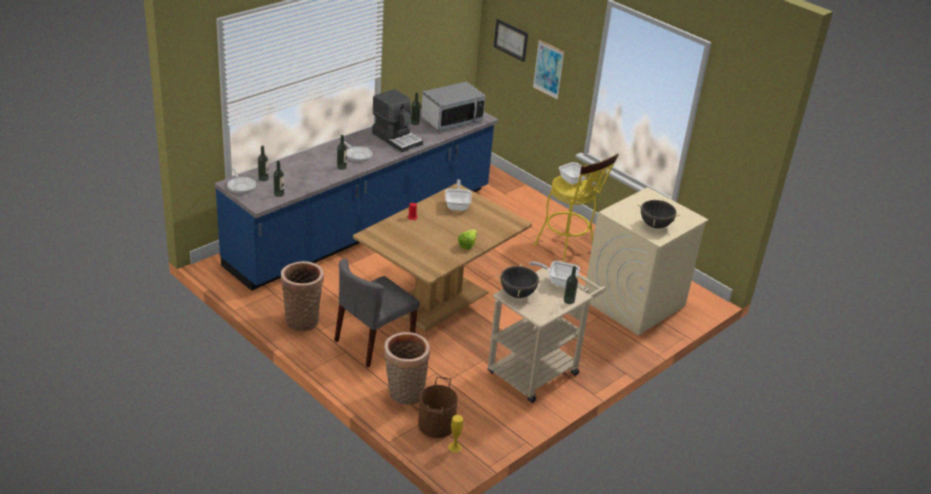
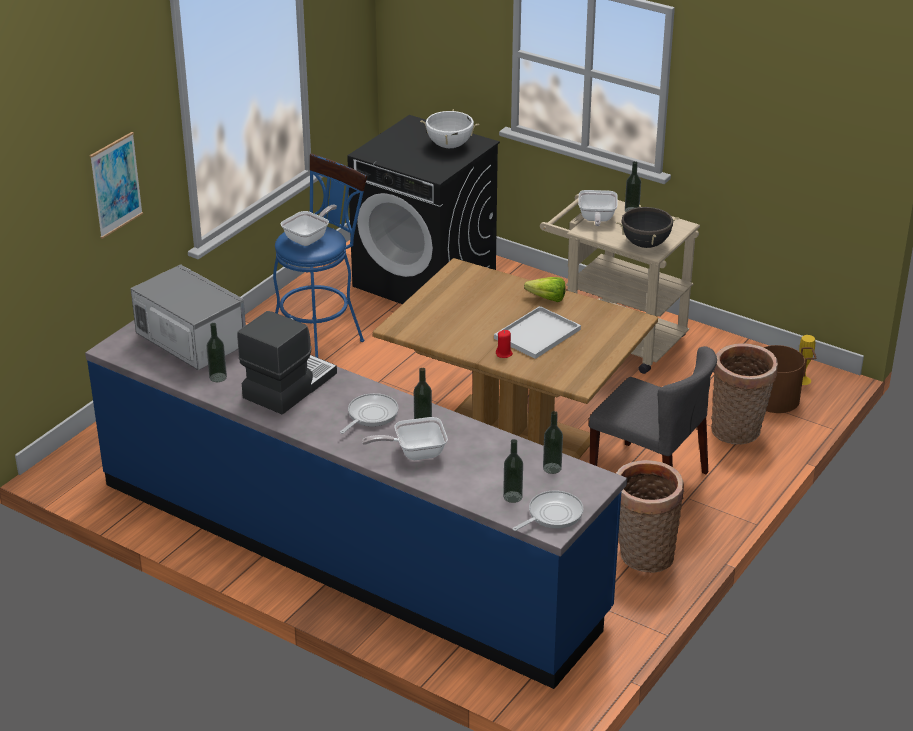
camera: 100 degrees left, 0 degrees up
frying pan [445,179,472,211] -> frying pan moved to [362,417,448,460]
picture [494,19,528,62] -> none
yellow stool [534,154,619,262] -> blue stool [273,154,367,358]
beige washing machine [585,187,709,336] -> black washing machine [347,115,500,304]
black cooking pot [637,199,680,229] -> white cooking pot [420,109,479,148]
none -> white tray [494,306,581,359]

